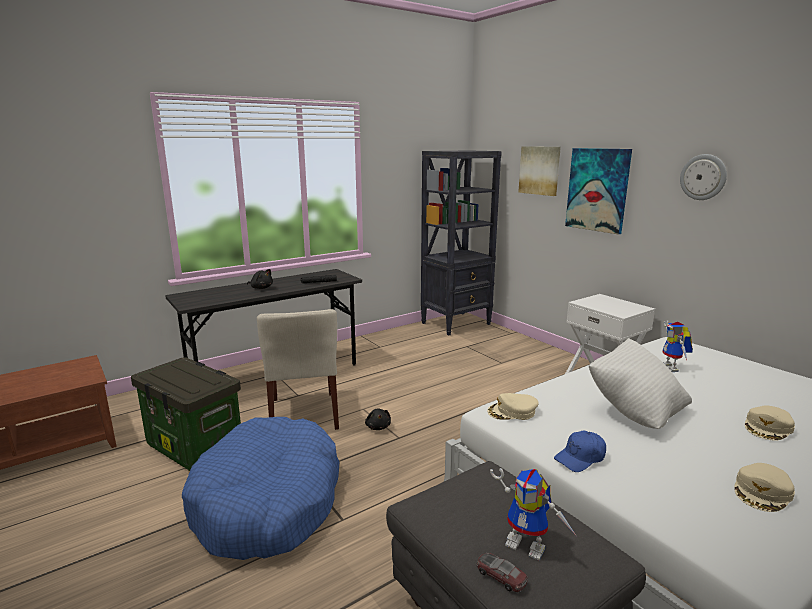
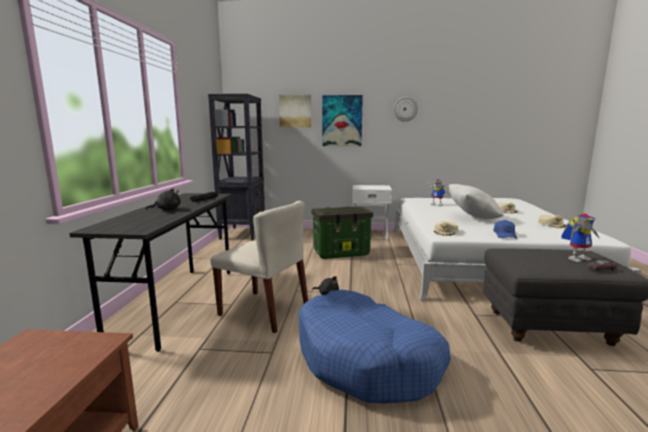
camera: 50 degrees left, 5 degrees down
storage box [131,358,241,471] -> storage box moved to [312,206,373,259]

